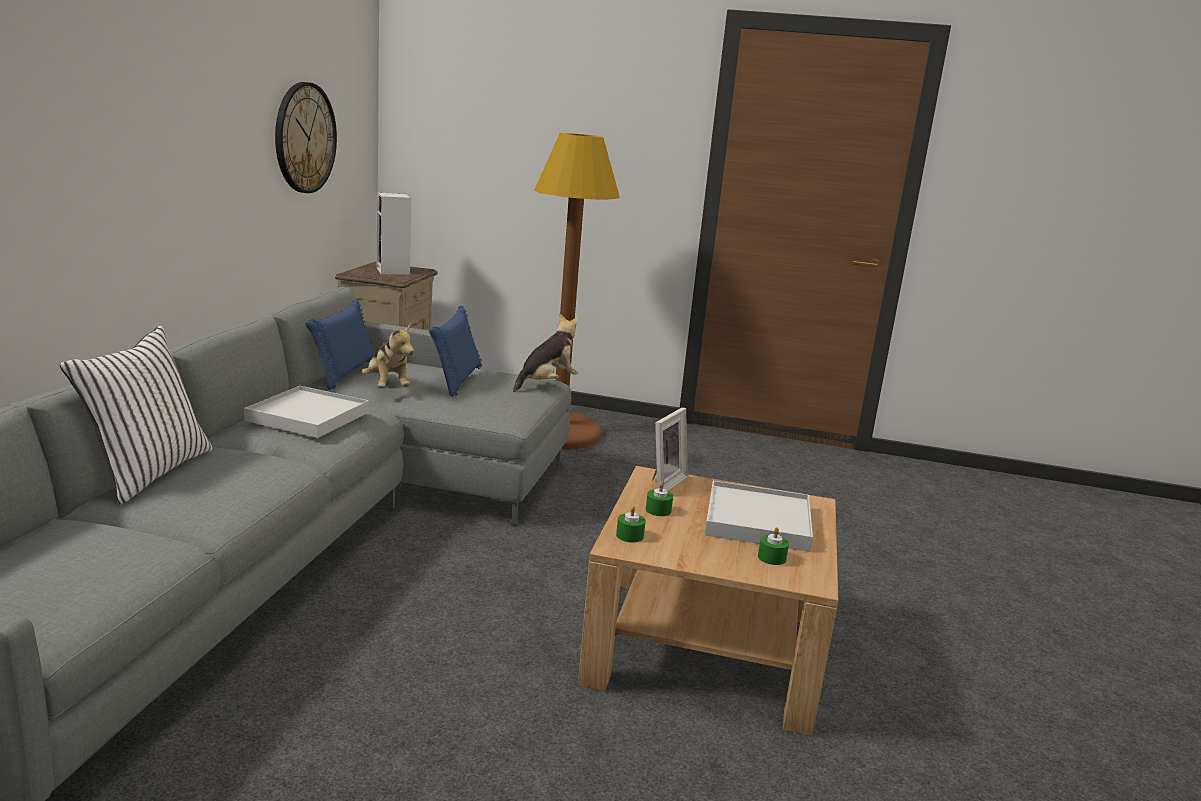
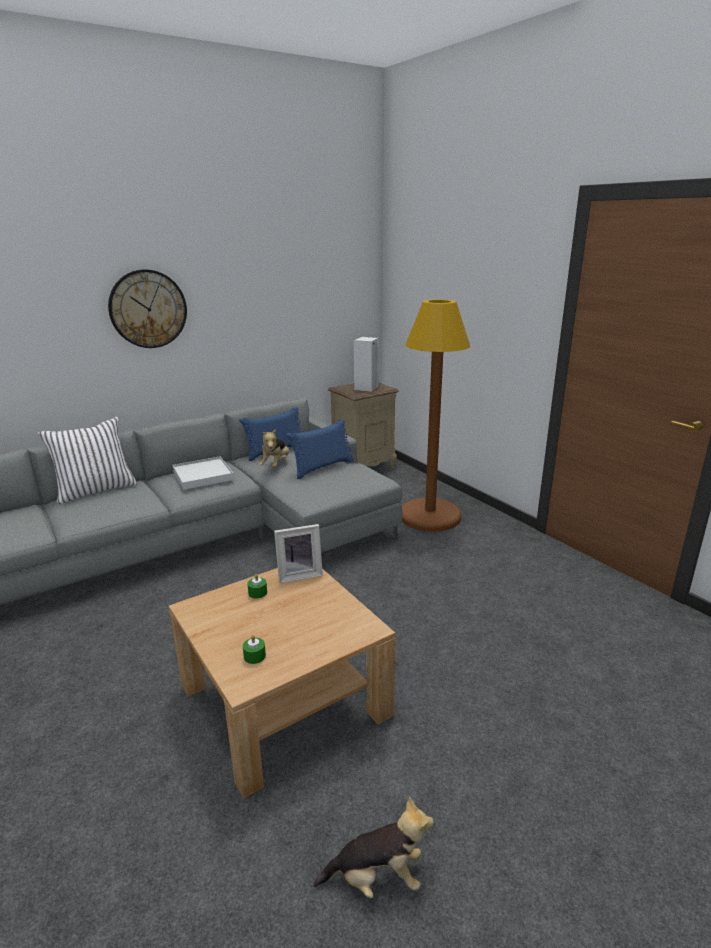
camera: 45 degrees right, 5 degrees up
wall clock [275,82,337,193] -> wall clock moved to [108,269,187,348]
plush toy [513,313,579,392] -> plush toy moved to [313,796,434,899]
green candle [616,506,646,542] -> none
white tray [705,481,813,552] -> none

